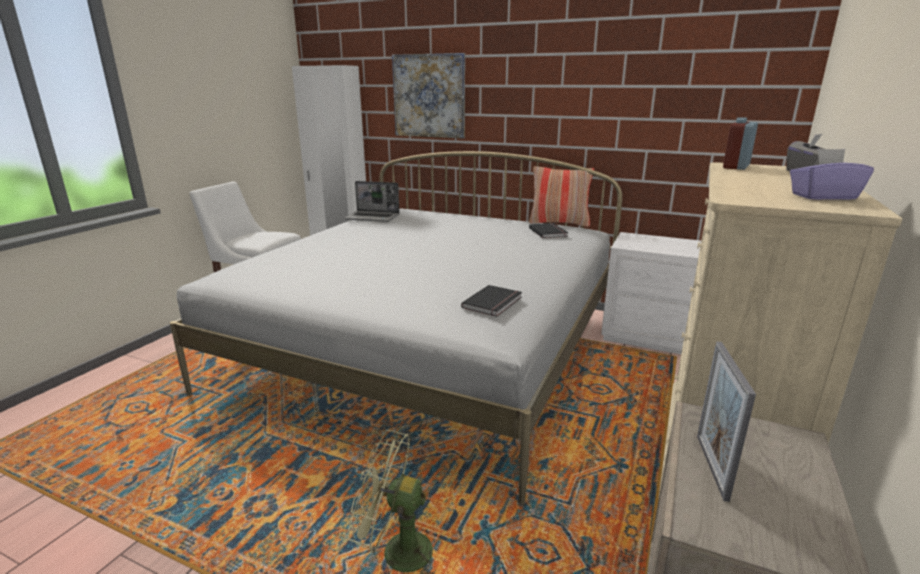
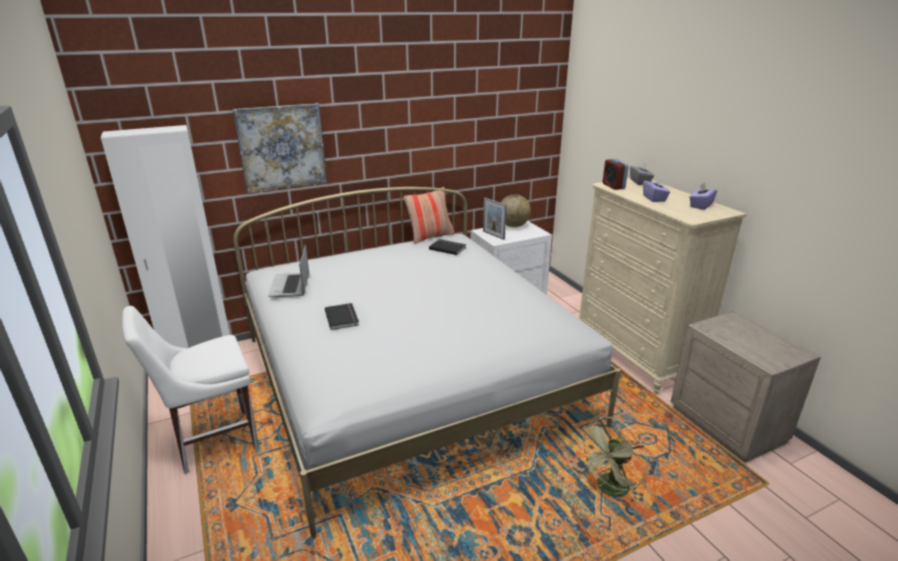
camera: 50 degrees left, 5 degrees up
laptop [344,181,400,222] -> laptop turned 120 degrees clockwise [268,245,309,297]
black book [461,285,522,317] -> black book moved to [325,303,359,330]
picture frame [697,342,756,502] -> picture frame moved to [483,198,507,240]
none -> globe [500,194,531,227]
none -> purple tissue box [643,177,670,202]

